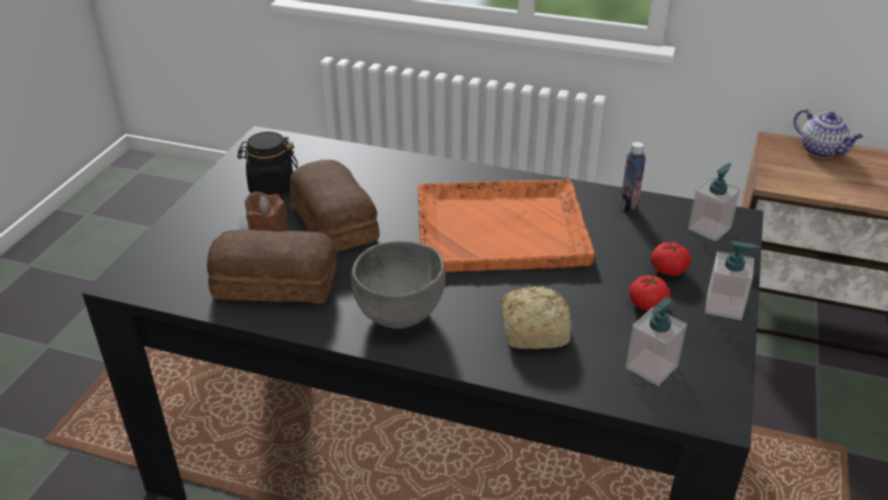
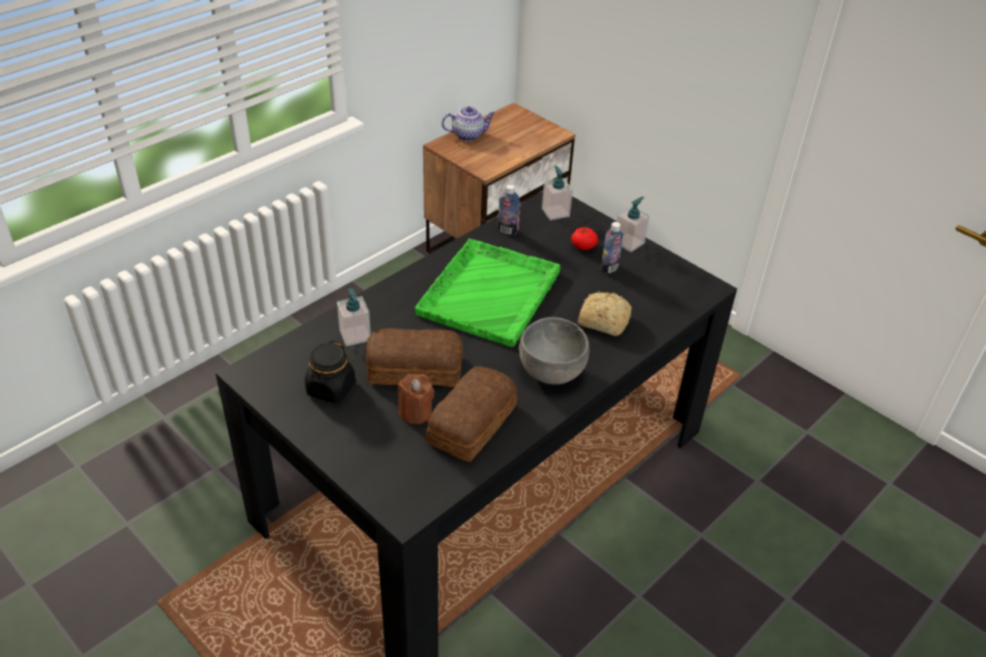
camera: 65 degrees left, 5 degrees up
orange tray [418,179,595,272] -> green tray [415,239,560,347]
soap dispenser [625,297,687,386] -> soap dispenser moved to [337,288,371,346]
tomato [629,275,671,311] -> bottle [600,222,623,274]

